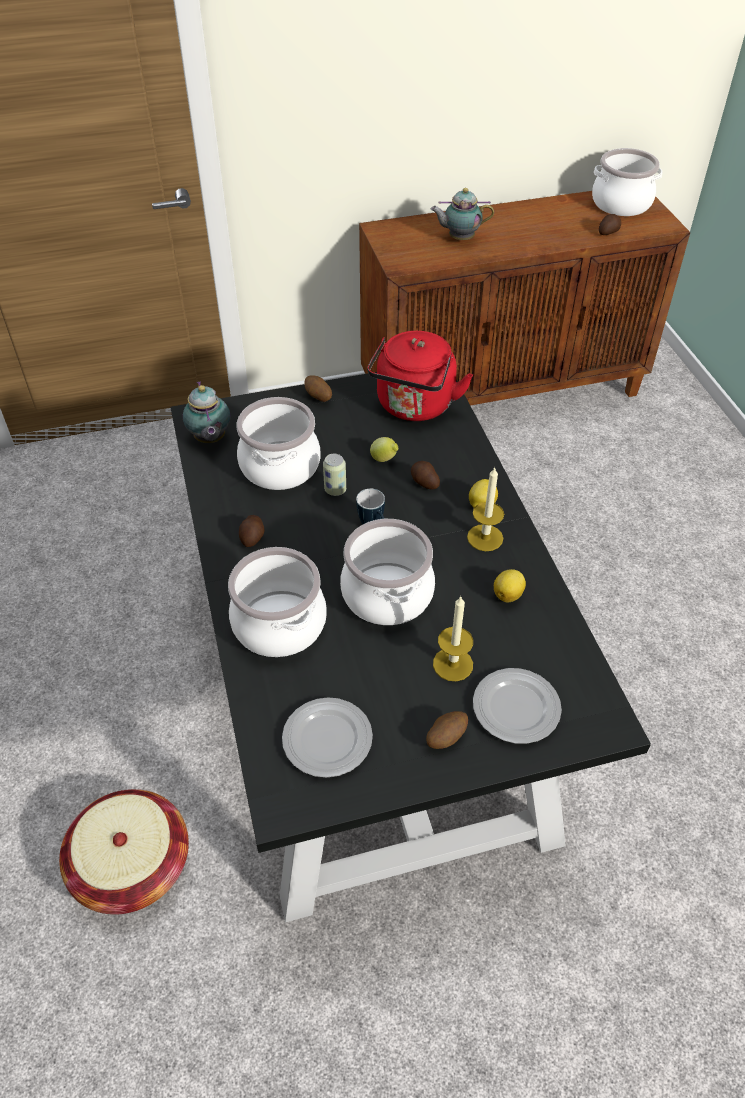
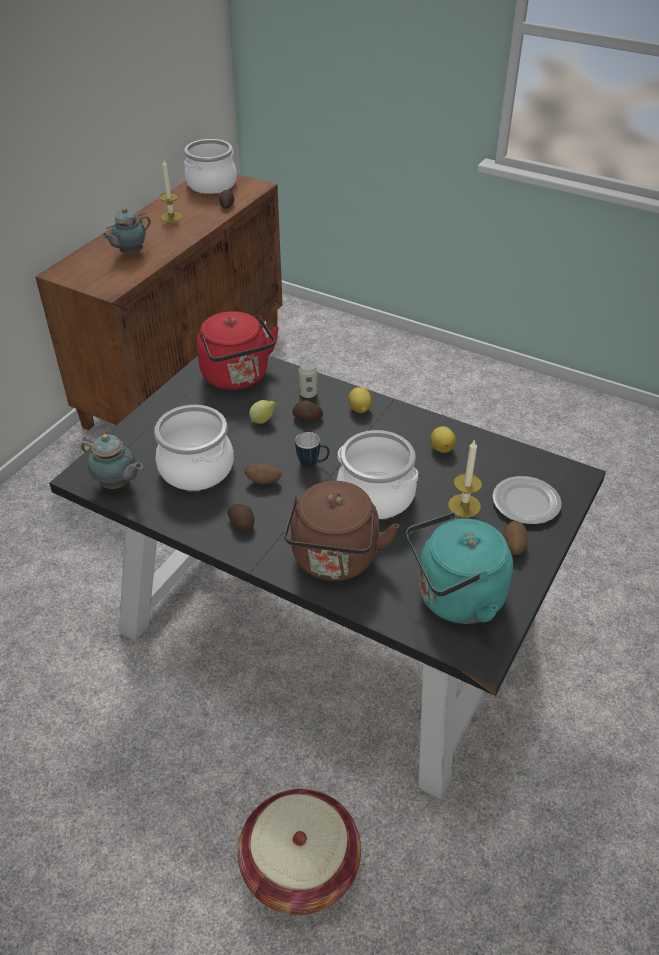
camera: 45 degrees left, 5 degrees down
cooking pot [228,547,327,657] -> brown kettle [284,481,399,581]
plate [282,697,373,778] -> turquoise kettle [406,512,513,624]
potato [304,376,332,402] -> potato moved to [244,463,282,484]
can [323,453,346,496] -> can moved to [299,362,318,398]
candle [467,468,504,551] -> candle moved to [159,160,183,223]

